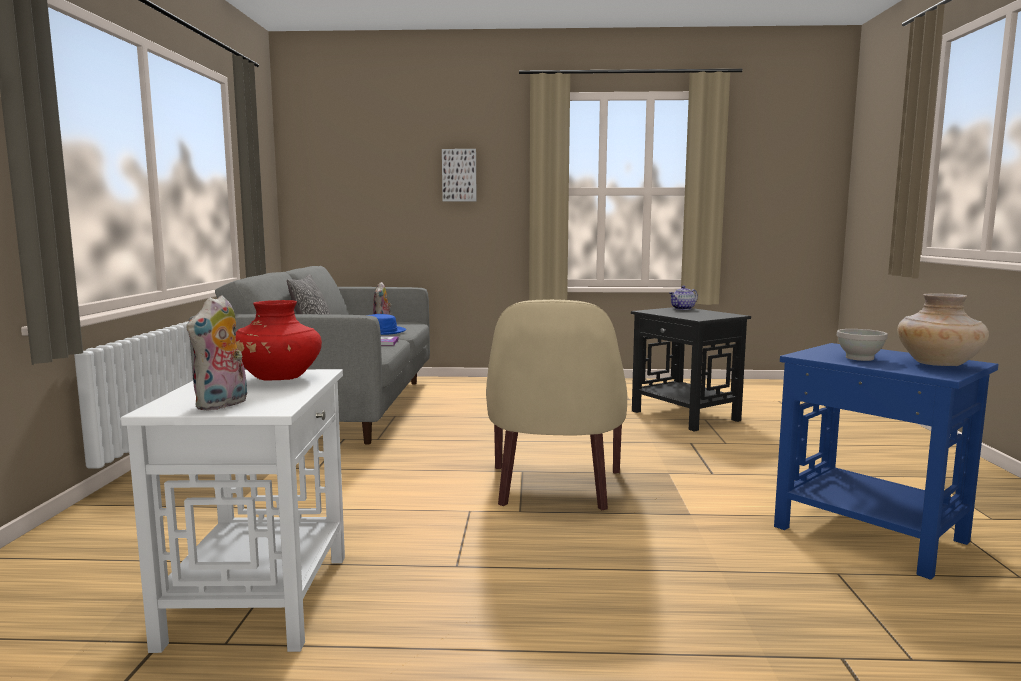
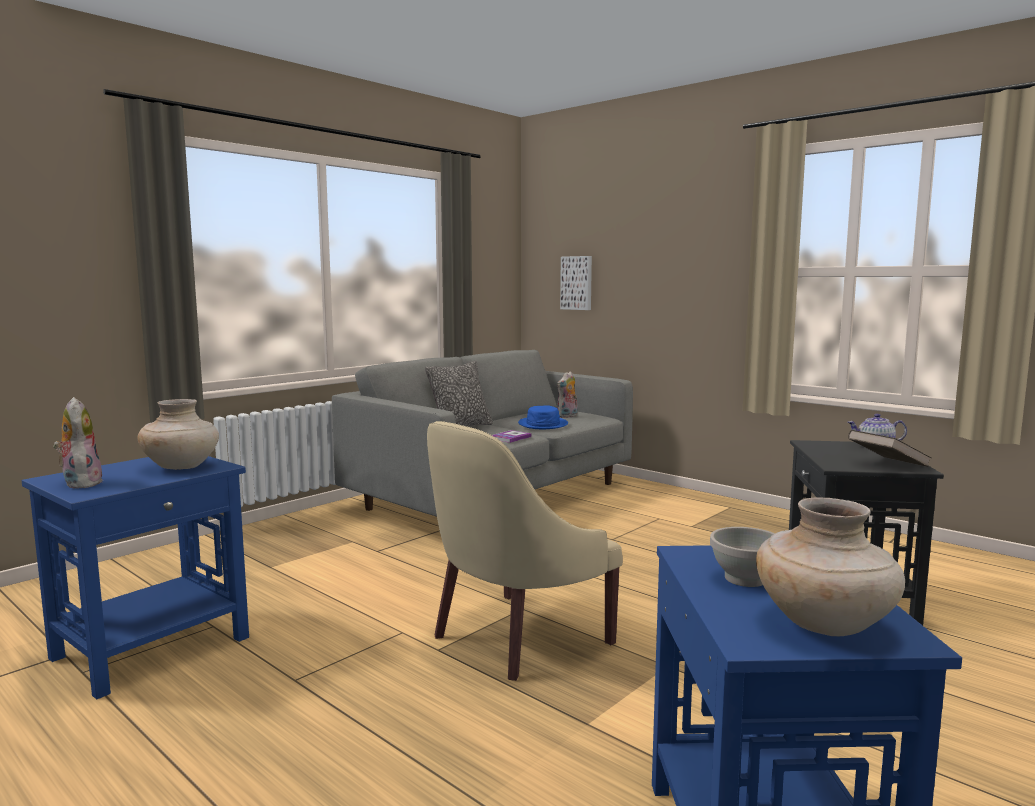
camera: 40 degrees right, 0 degrees up
white side table [121,369,345,653] -> blue side table [22,456,249,699]
plush toy [186,295,247,411] -> plush toy turned 90 degrees clockwise [53,397,102,489]
red vase [236,300,322,381] -> beige vase [138,399,219,470]
picture [442,149,477,201] -> picture moved to [560,256,592,310]
none -> brown book [848,430,931,467]

